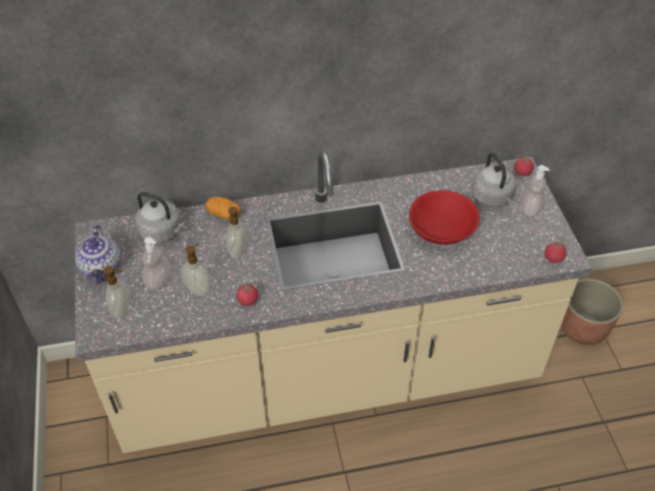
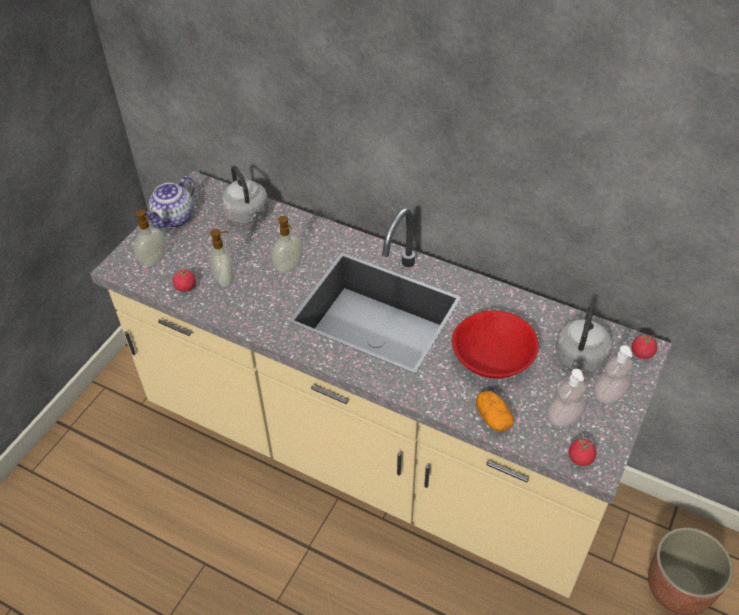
camera: 40 degrees right, 0 degrees up
soap dispenser [142,237,171,290] -> soap dispenser moved to [546,369,587,427]
potato [205,197,241,219] -> potato moved to [476,391,514,431]
tomato [236,282,258,306] -> tomato moved to [172,266,196,292]

